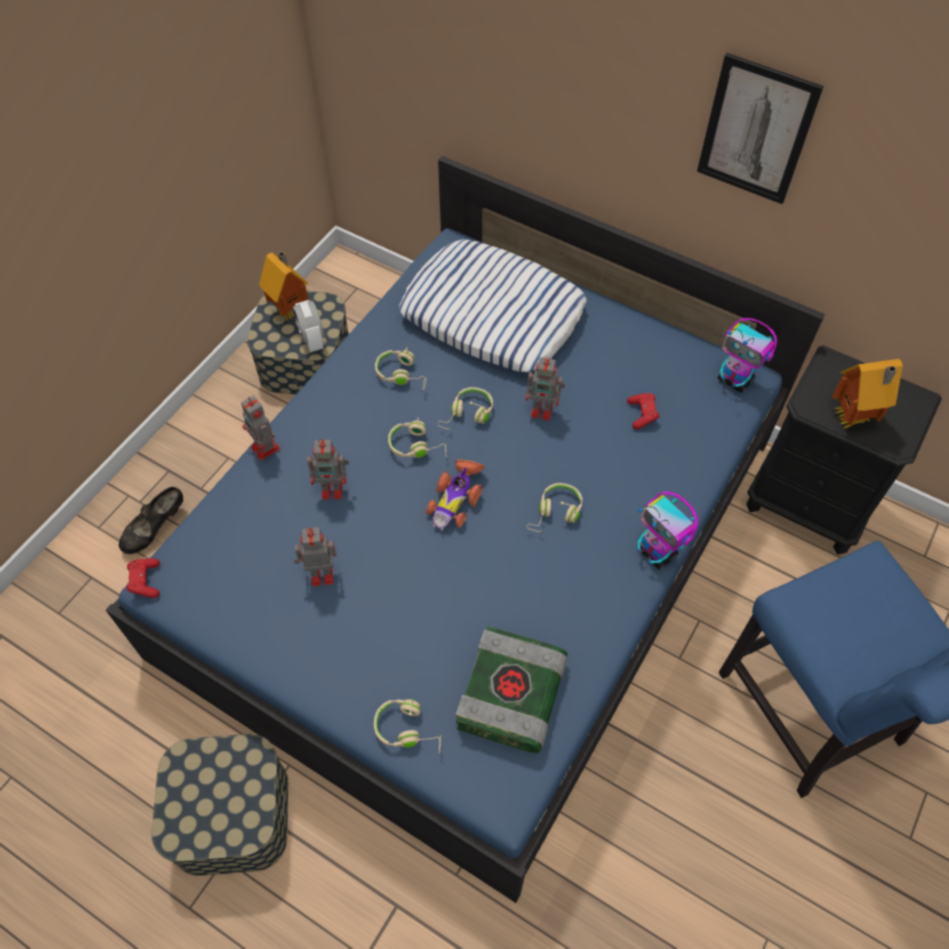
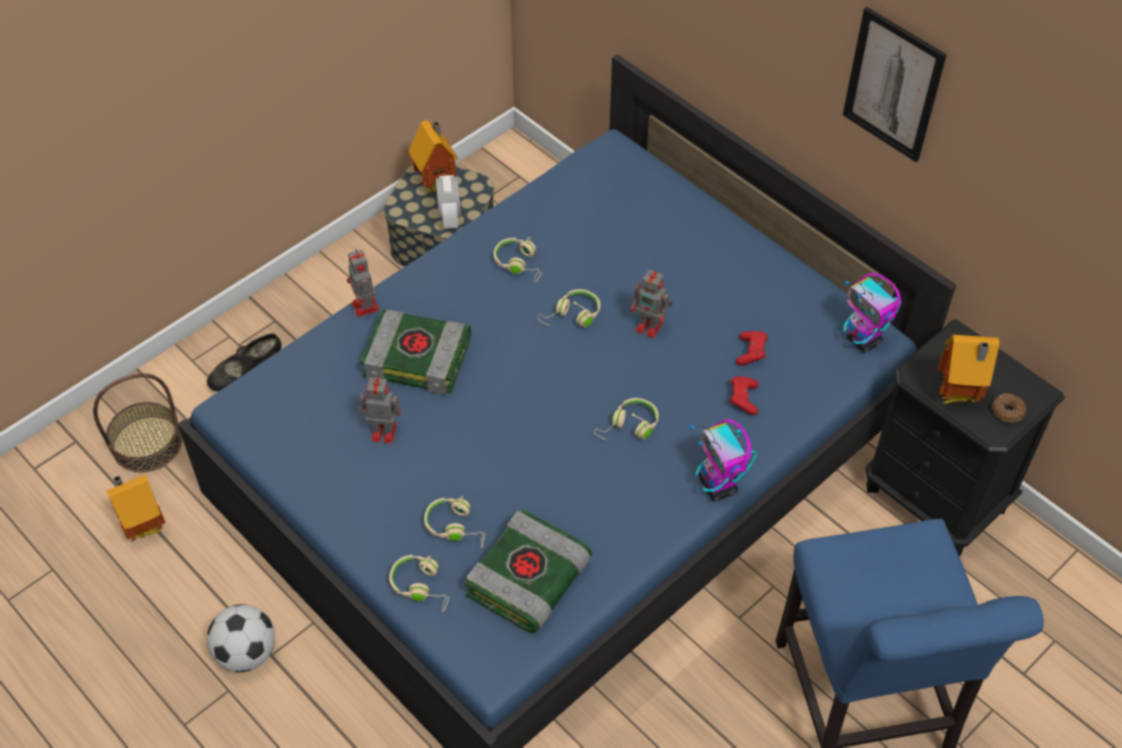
camera: 15 degrees right, 5 degrees down
red game controller [126,558,160,598] -> red game controller moved to [729,376,759,415]
storage box [152,734,288,876] -> football [207,604,275,672]
toy robot [307,439,349,500] -> book [360,310,471,395]
beige headphones [388,417,447,458] -> beige headphones moved to [424,496,486,548]
pillow [399,240,587,372] -> none
toy car [426,460,486,531] -> none
none -> basket [93,373,182,472]
none -> toy house [106,475,165,541]
none -> donut [992,394,1026,422]

